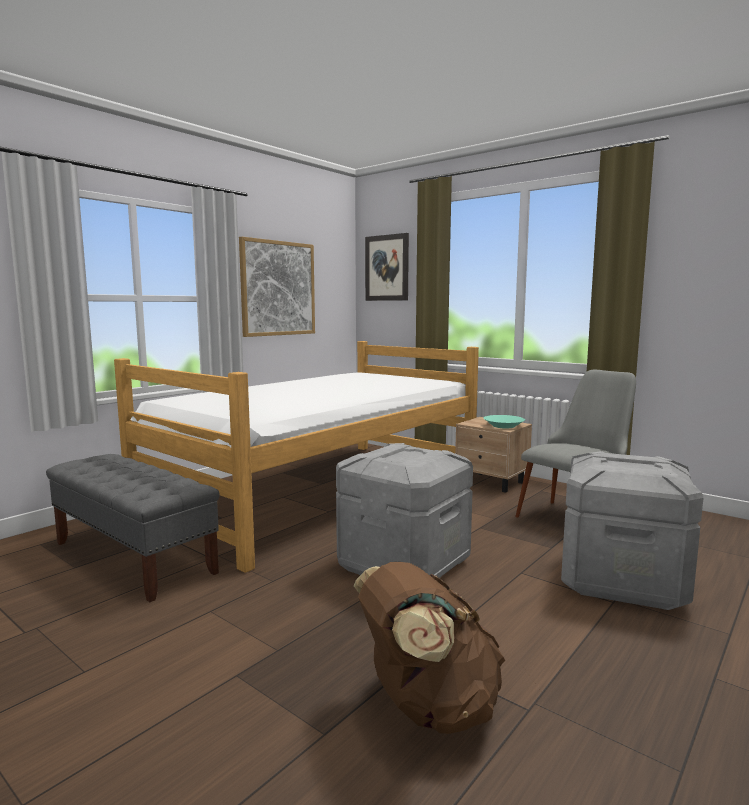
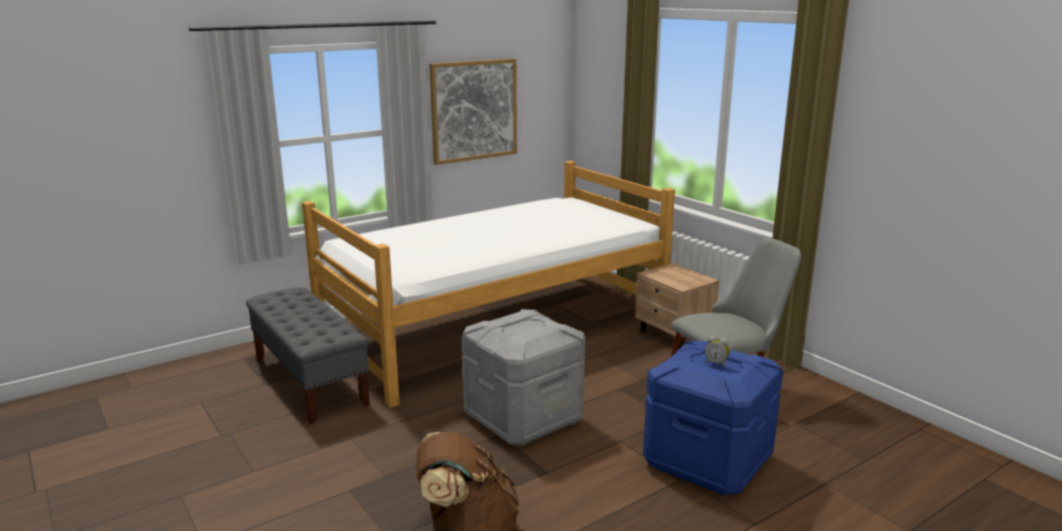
camera: 15 degrees right, 10 degrees up
picture [365,233,409,301] -> none
turquoise bowl [484,415,525,428] -> none
grey storage box [561,451,703,610] -> blue storage box [643,341,783,495]
none -> alarm clock [705,335,730,367]

